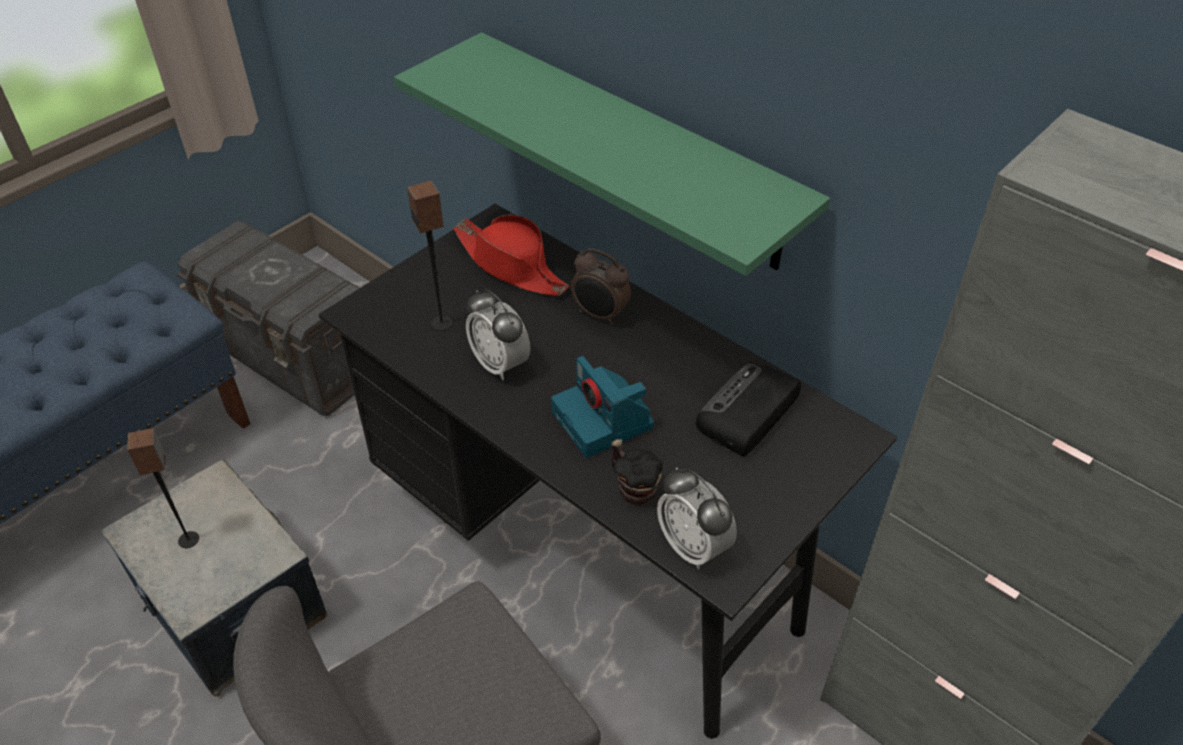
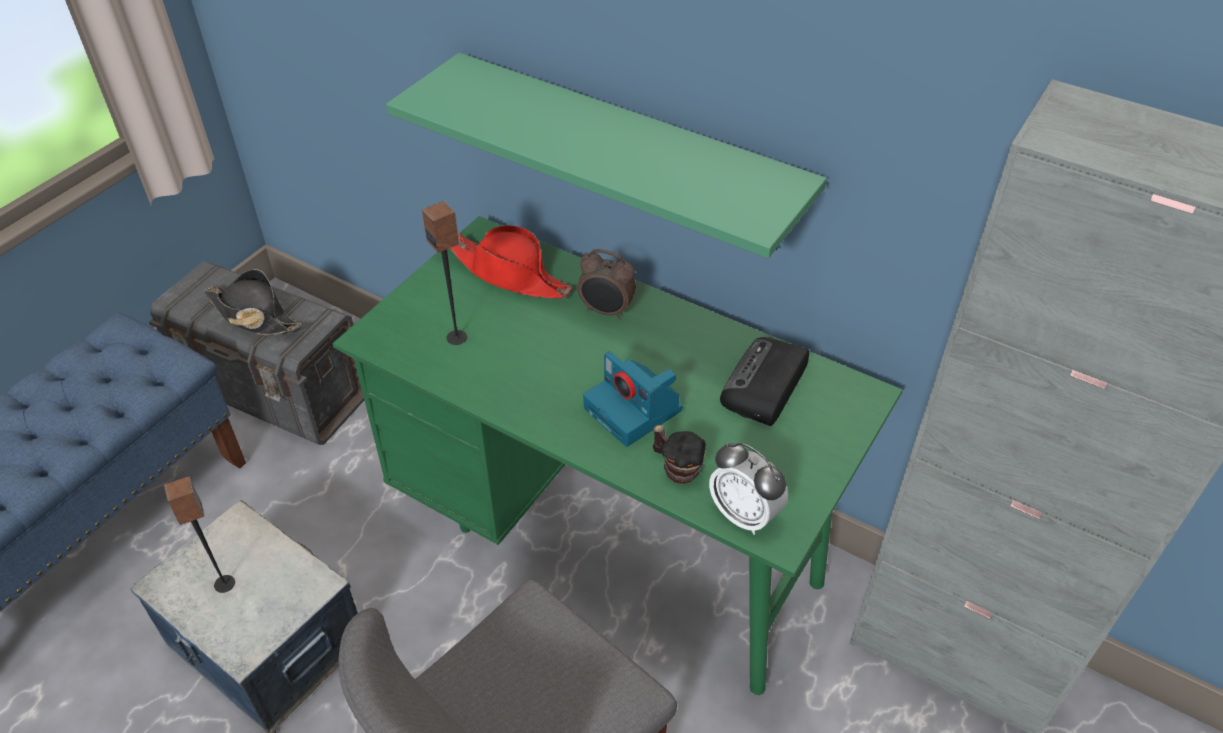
camera: 10 degrees left, 0 degrees up
black desk [319,204,897,739] -> green desk [332,216,903,695]
alarm clock [466,289,530,381] -> none
none -> black hat [204,269,301,335]

